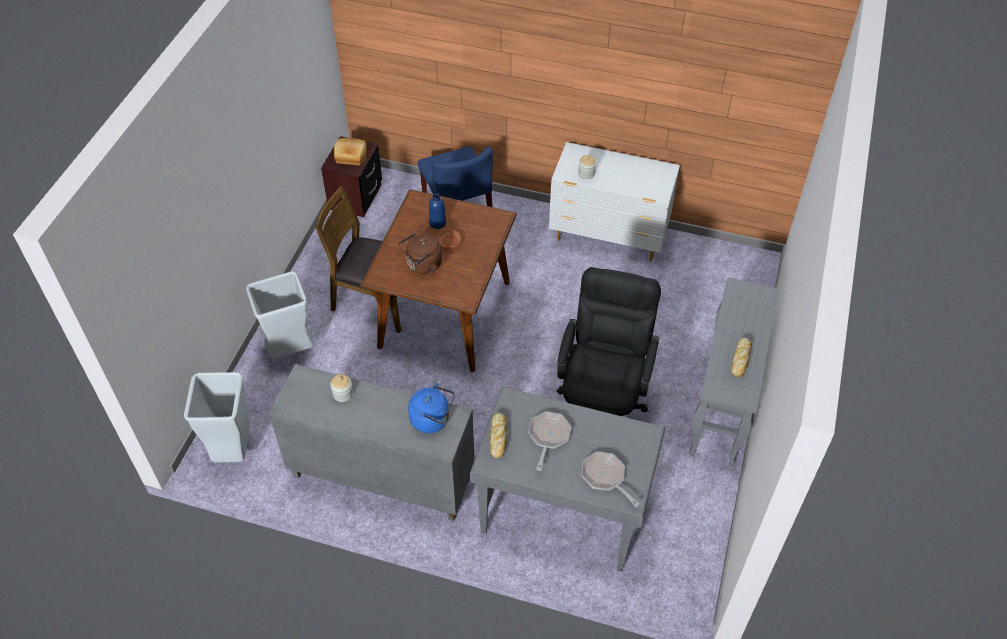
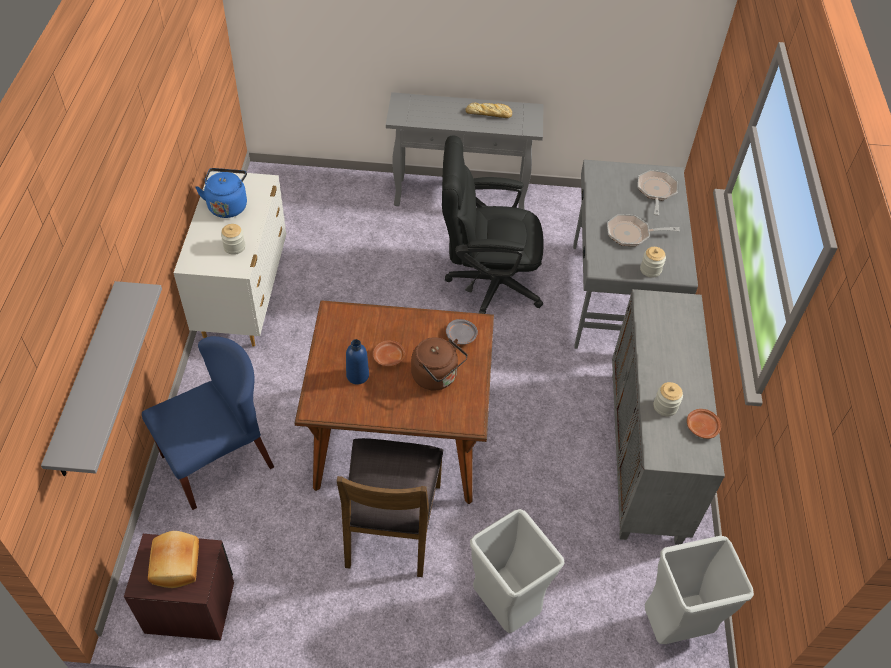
camera: 105 degrees left, 0 degrees up
blue kettle [408,383,455,433] -> blue kettle moved to [195,168,247,218]
bread [490,413,507,459] -> jar [640,247,666,278]
frying pan [581,452,640,507] -> frying pan turned 150 degrees clockwise [638,170,678,216]
none -> grey shelf [41,281,162,476]
none -> grey plate [446,319,478,345]
none -> brown plate [687,409,721,439]

